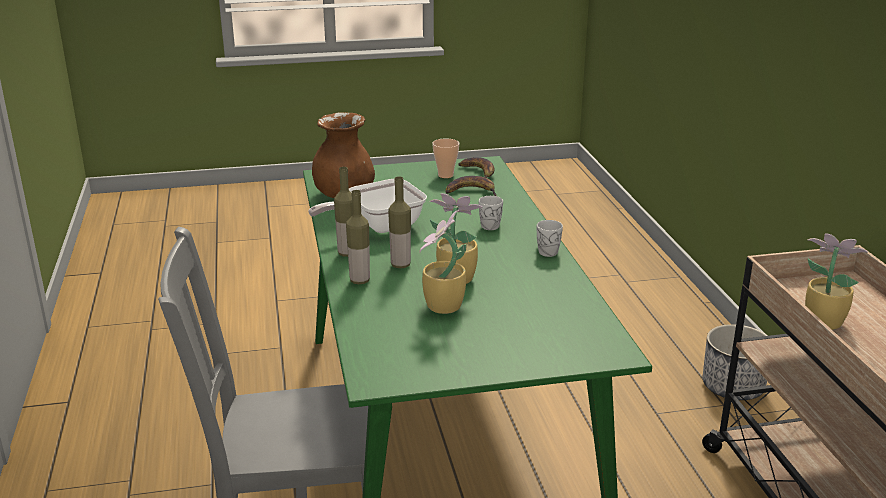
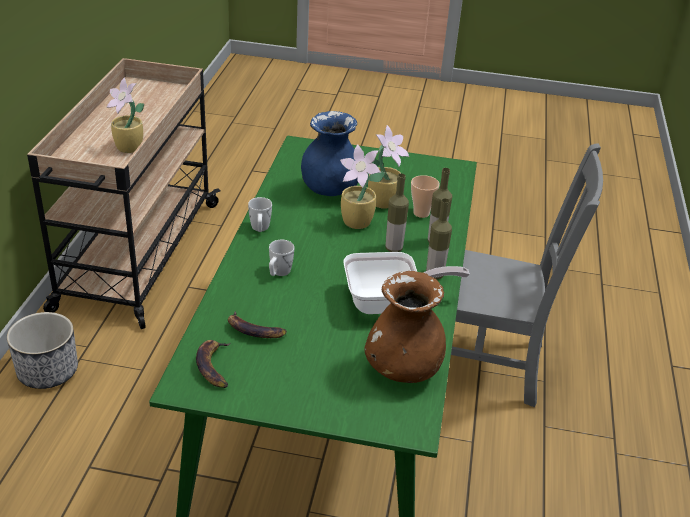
camera: 160 degrees left, 10 degrees up
cup [432,139,459,178] -> cup moved to [411,175,440,218]
none -> blue vase [301,111,358,196]

